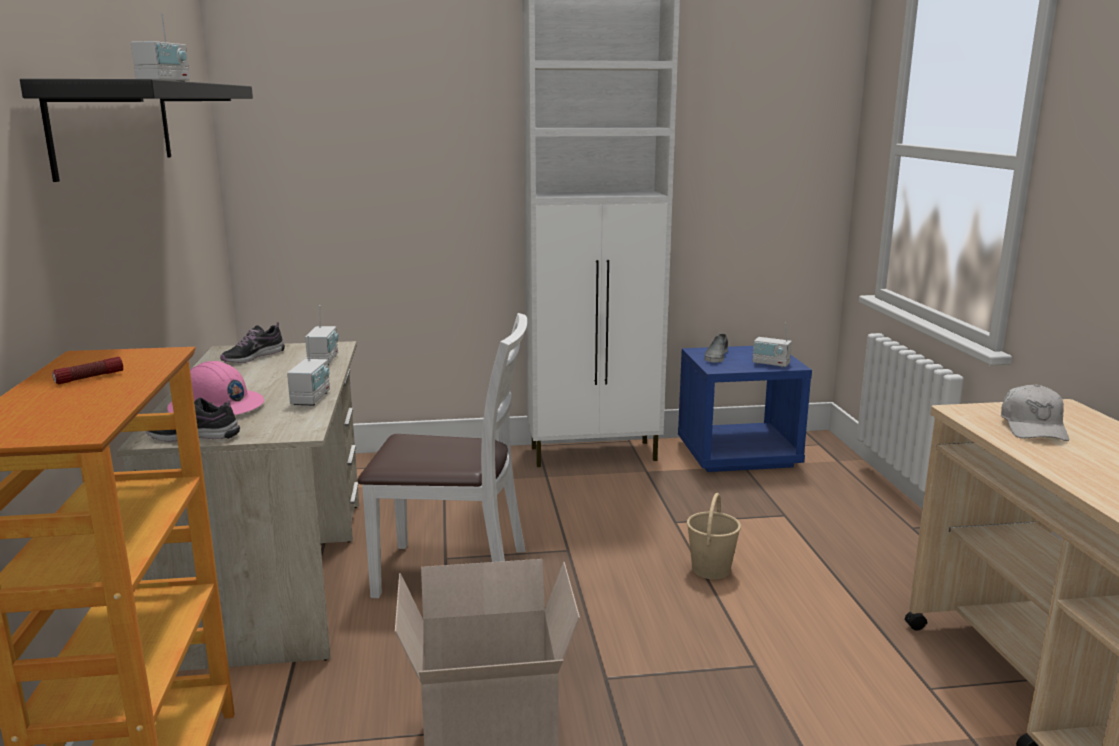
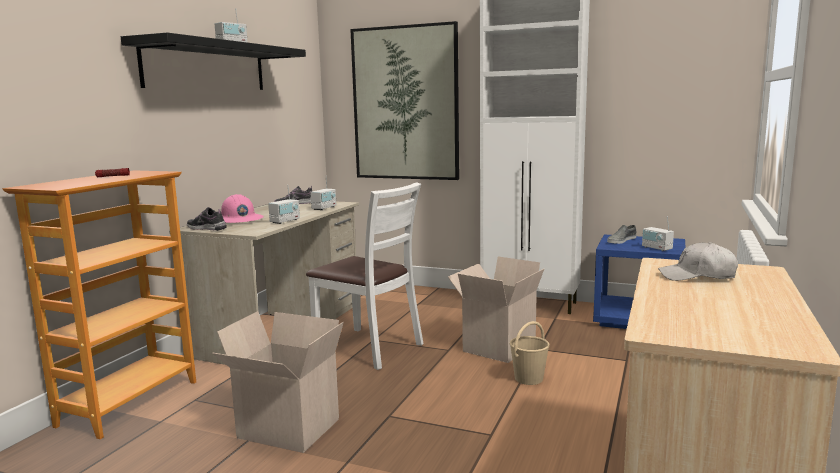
camera: 30 degrees right, 5 degrees down
white cap [1001,384,1069,441] -> white cap turned 60 degrees clockwise [658,242,738,281]
none -> picture [350,21,459,180]
none -> cardboard box [448,256,544,363]

